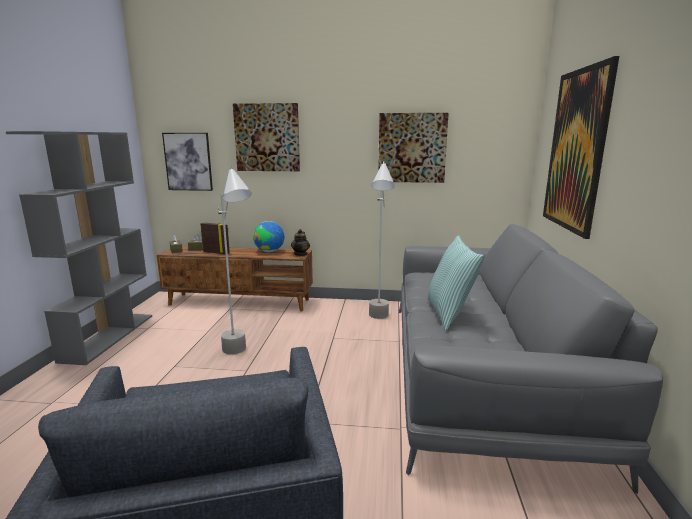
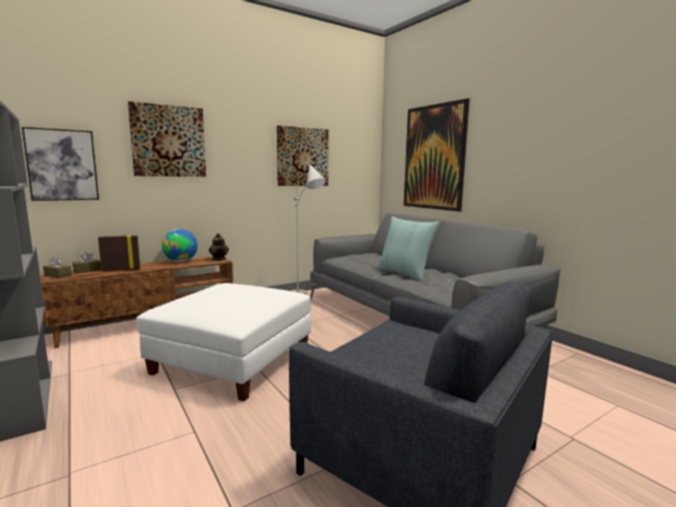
camera: 40 degrees left, 5 degrees down
grey floor lamp [218,166,252,354] -> white ottoman [136,283,311,401]

